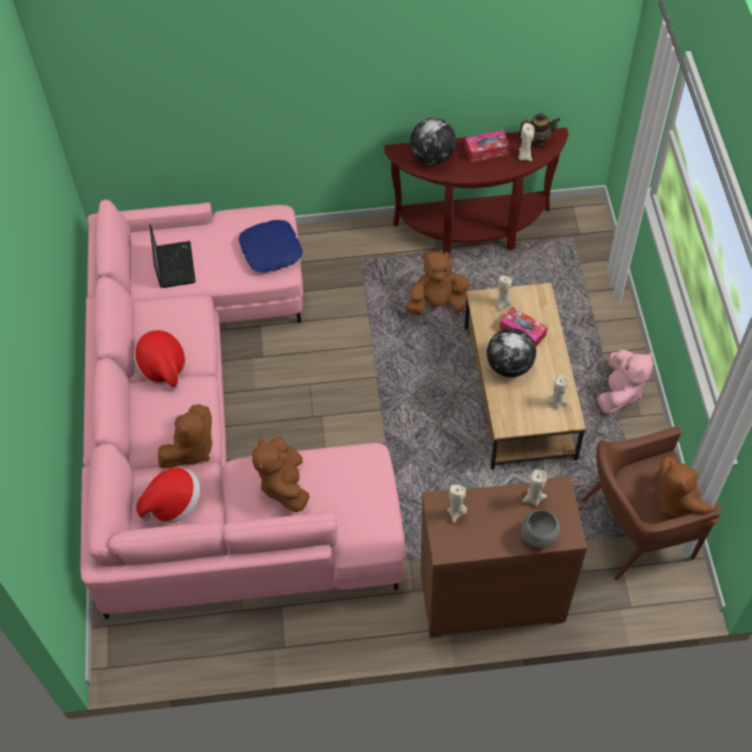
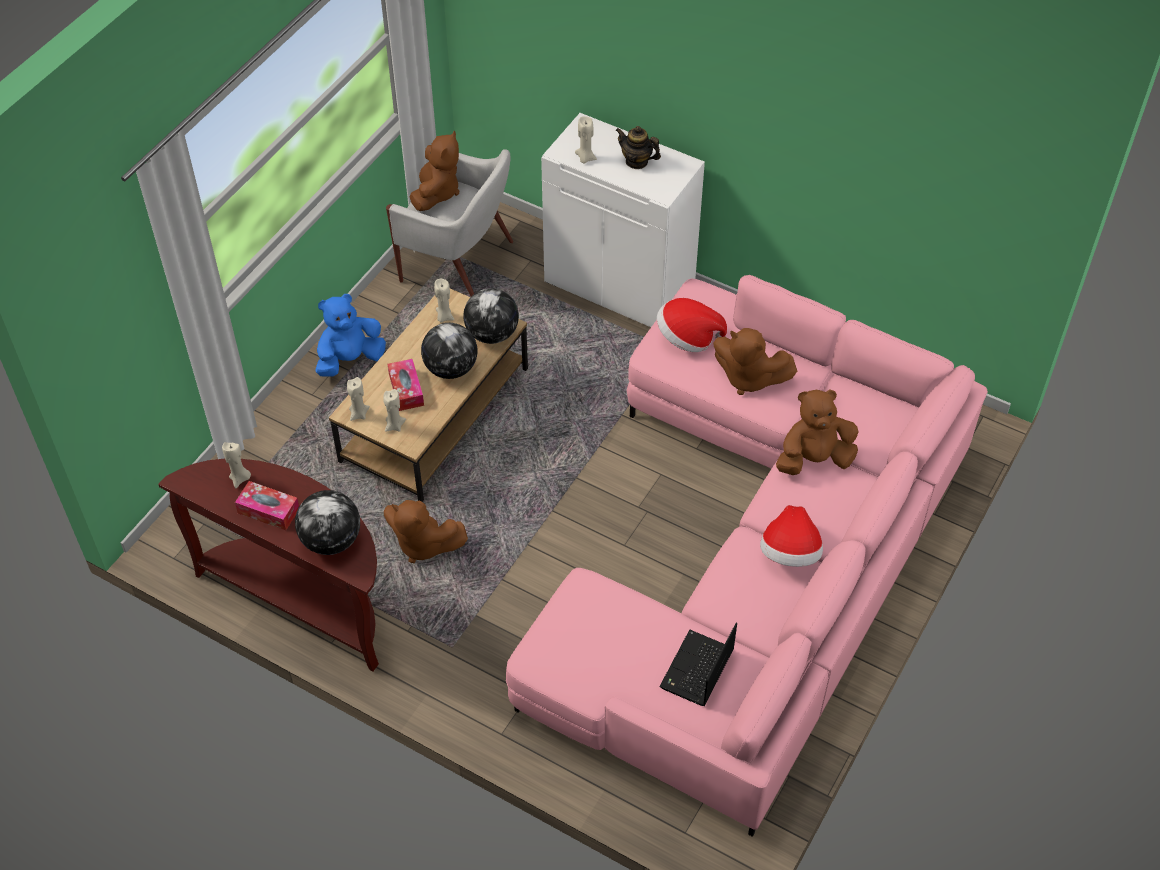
camera: 145 degrees left, 5 degrees down
hat [136,467,200,523] -> hat moved to [657,298,727,352]
blue pillow [238,220,303,272] -> none
brown plush toy [252,436,309,512] -> brown plush toy turned 90 degrees clockwise [713,328,797,395]
brown cabinet [421,476,587,638] -> white cabinet [541,113,705,327]
beige candle [447,485,467,523] -> beige candle moved to [347,377,370,421]
teapot [518,113,560,147] -> teapot moved to [615,126,661,169]
grey bowl [521,510,560,548] -> none
brown armchair [582,427,721,580] -> white armchair [386,149,513,296]
pink plush toy [597,350,653,414] -> blue plush toy [315,294,386,377]
none -> globe [463,288,519,344]

